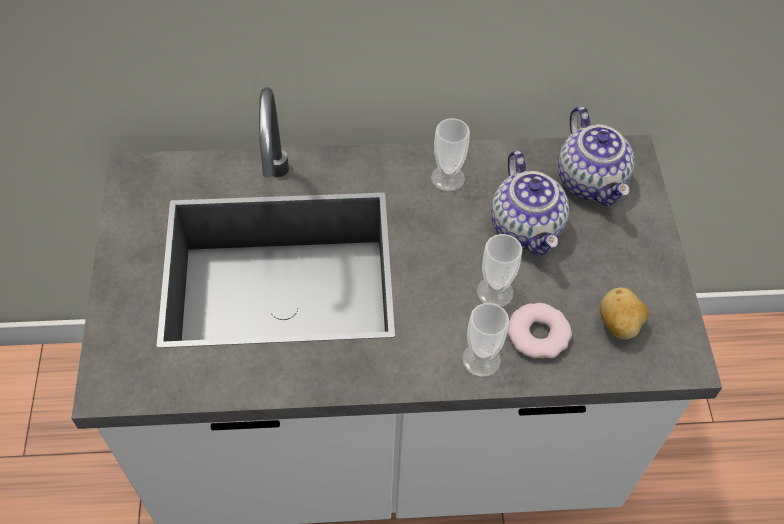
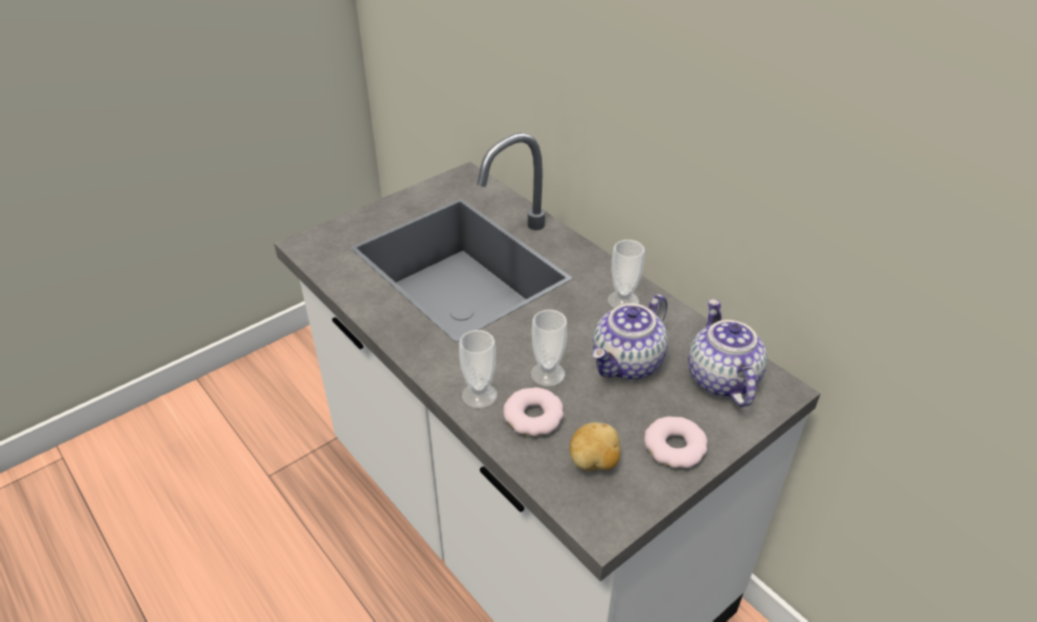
camera: 55 degrees right, 15 degrees down
teapot [558,106,634,206] -> teapot turned 135 degrees clockwise [688,299,767,407]
none -> donut [644,417,708,468]

